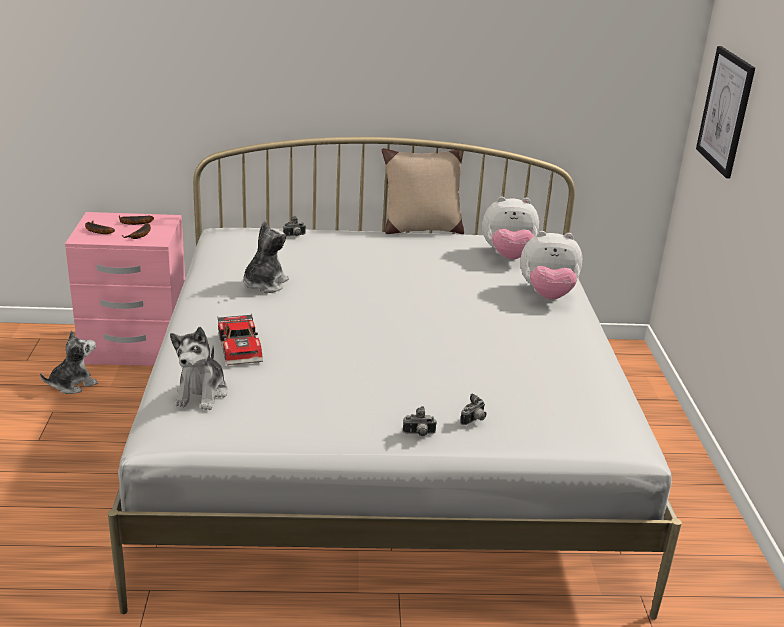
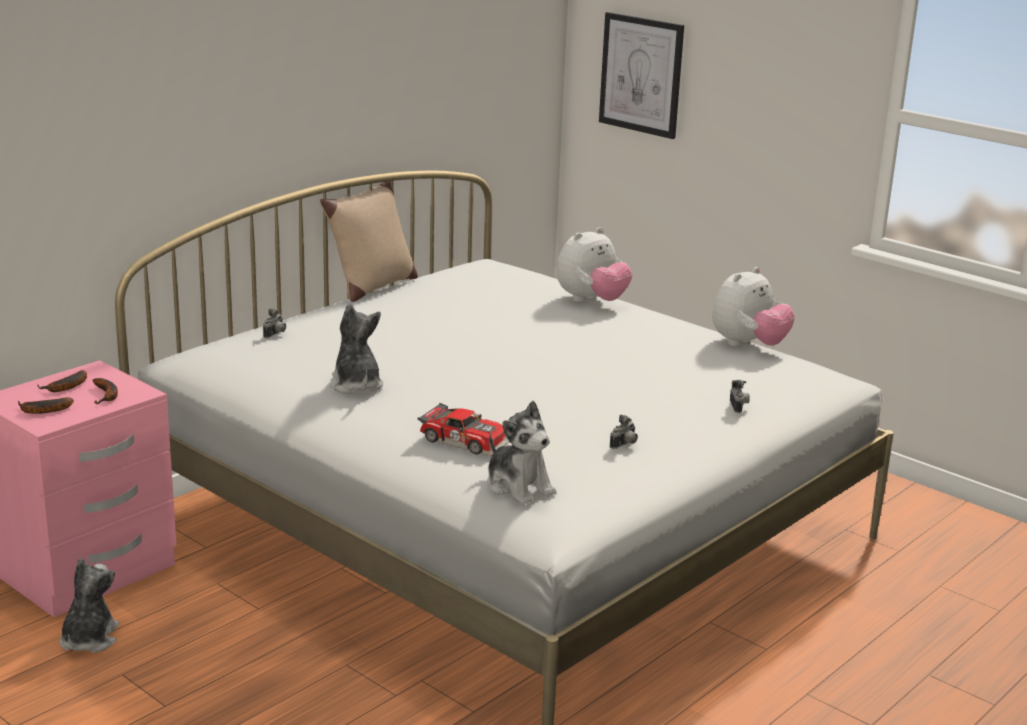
camera: 45 degrees left, 5 degrees down
camera [403,406,437,436] -> camera moved to [610,414,638,449]
plush toy [482,196,539,260] -> plush toy moved to [712,267,795,346]

